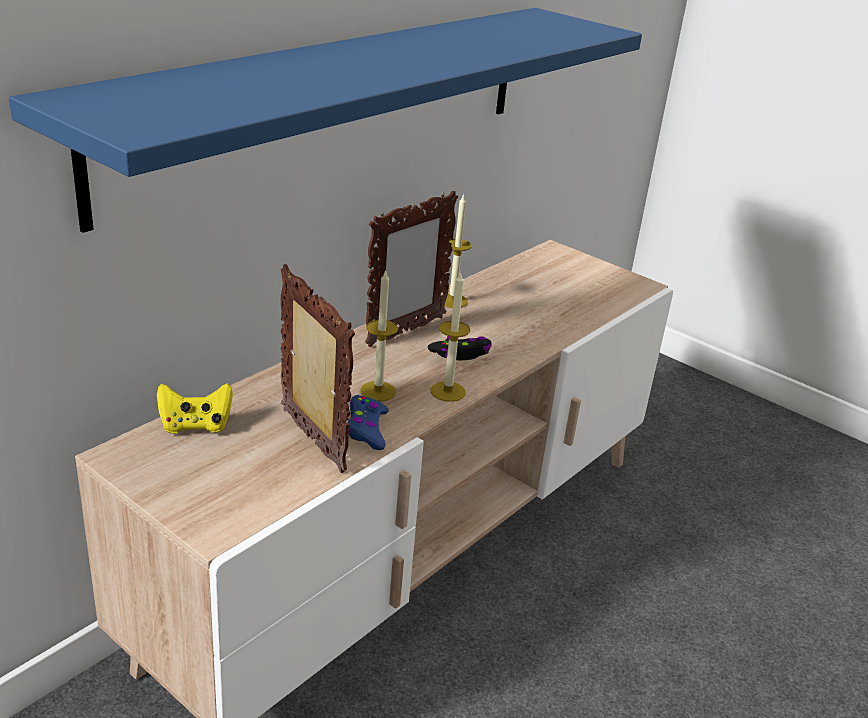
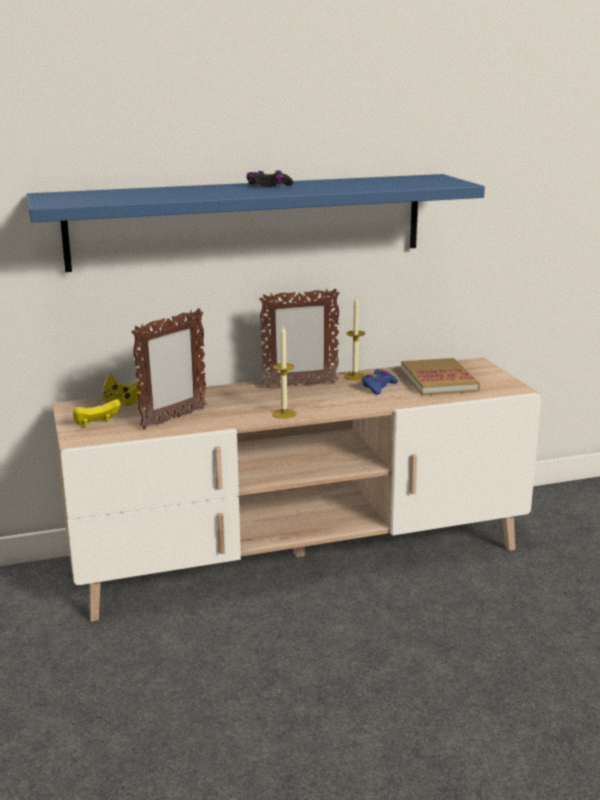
camera: 35 degrees right, 10 degrees down
picture frame [280,264,355,473] -> picture frame turned 45 degrees clockwise [132,308,207,429]
blue game controller [348,395,389,450] -> blue game controller moved to [362,369,398,394]
candle [360,269,398,401] -> none
black game controller [428,336,492,361] -> black game controller moved to [247,170,293,187]
none -> yellow game controller [73,399,121,427]
none -> book [401,358,480,396]

